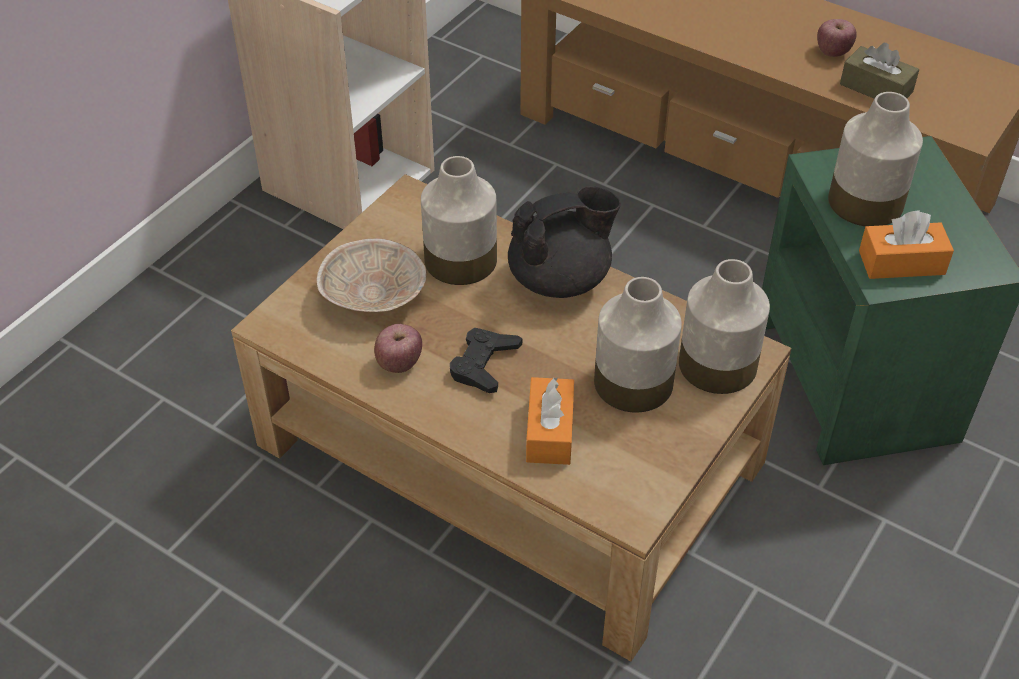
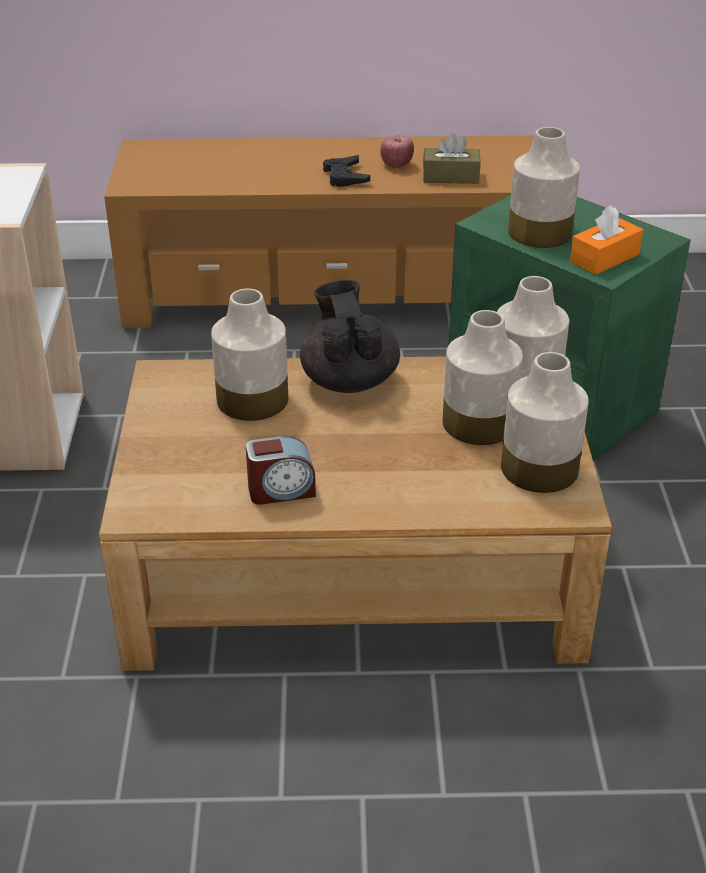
camera: 35 degrees left, 10 degrees down
beige bowl [317,238,427,312] -> none
apple [374,324,422,373] -> alarm clock [246,436,316,505]
black game controller [450,328,522,393] -> black game controller moved to [323,155,370,187]
black teapot [508,186,620,298] -> black teapot turned 45 degrees counterclockwise [300,280,400,393]
orange tissue box [526,377,574,465] -> none
none -> beige vase [501,352,589,493]

